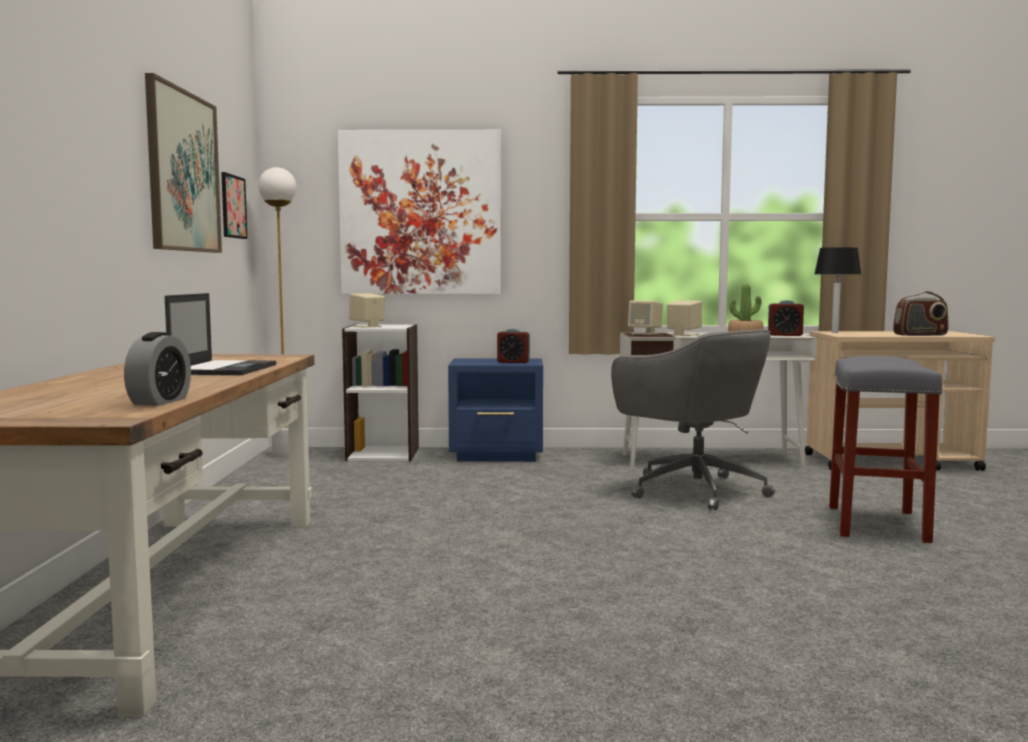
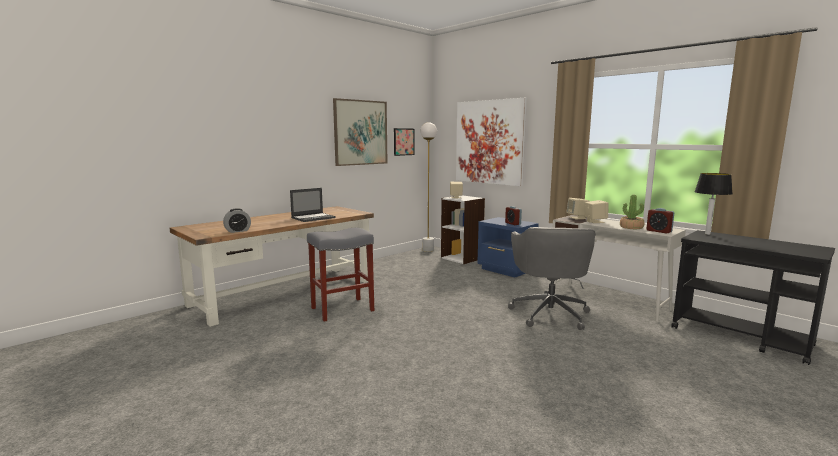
camera: 45 degrees right, 5 degrees up
beige cart [805,331,995,471] -> black cart [671,230,835,365]
grey stool [829,356,942,543] -> grey stool moved to [307,227,374,322]
radio [893,291,949,336] -> none

